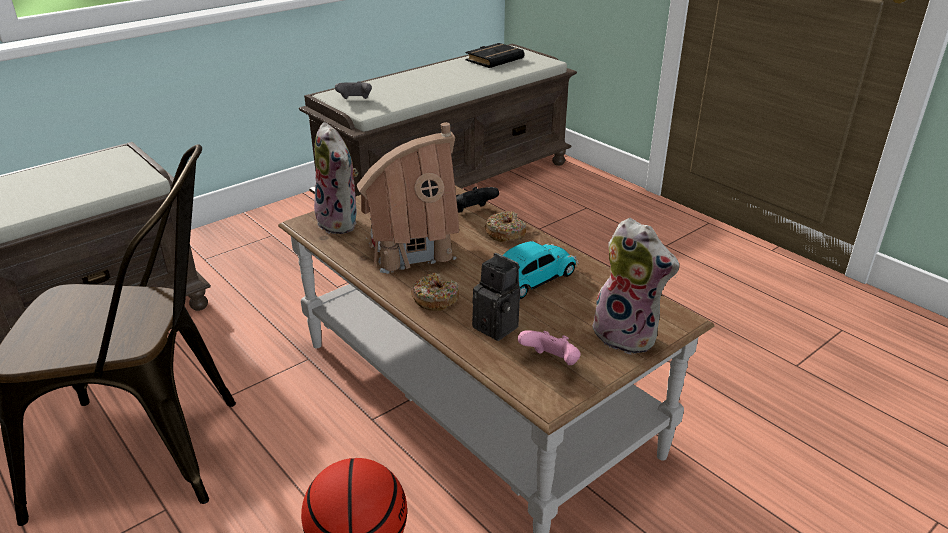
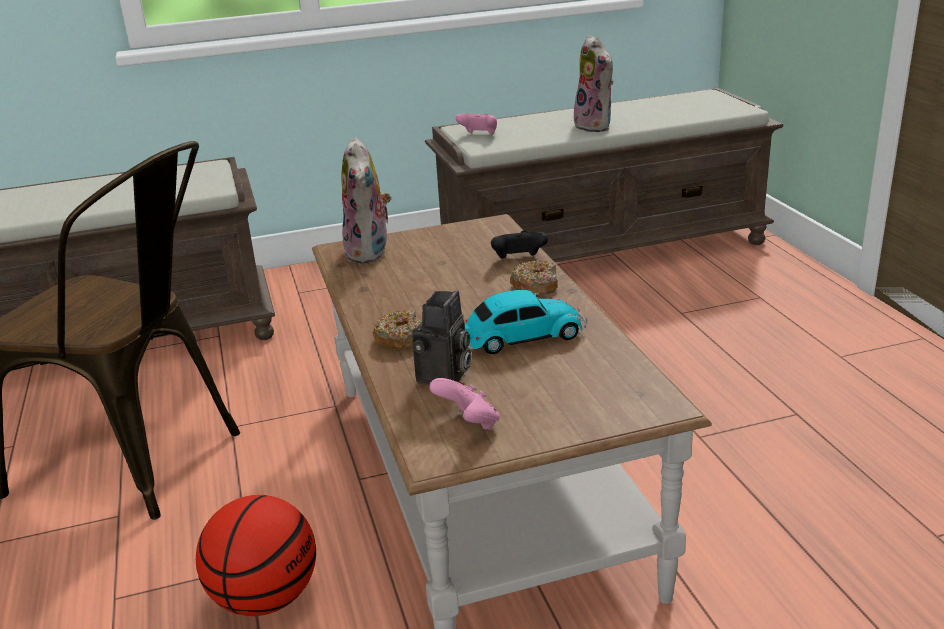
camera: 25 degrees right, 5 degrees down
grey game controller [335,81,372,99] -> pink game controller [456,114,497,135]
toy house [357,122,459,274] -> none
black book [465,43,525,68] -> none
camera [472,253,520,341] -> camera turned 45 degrees clockwise [412,290,471,385]
plush toy [592,218,679,355] -> plush toy moved to [573,35,613,132]

